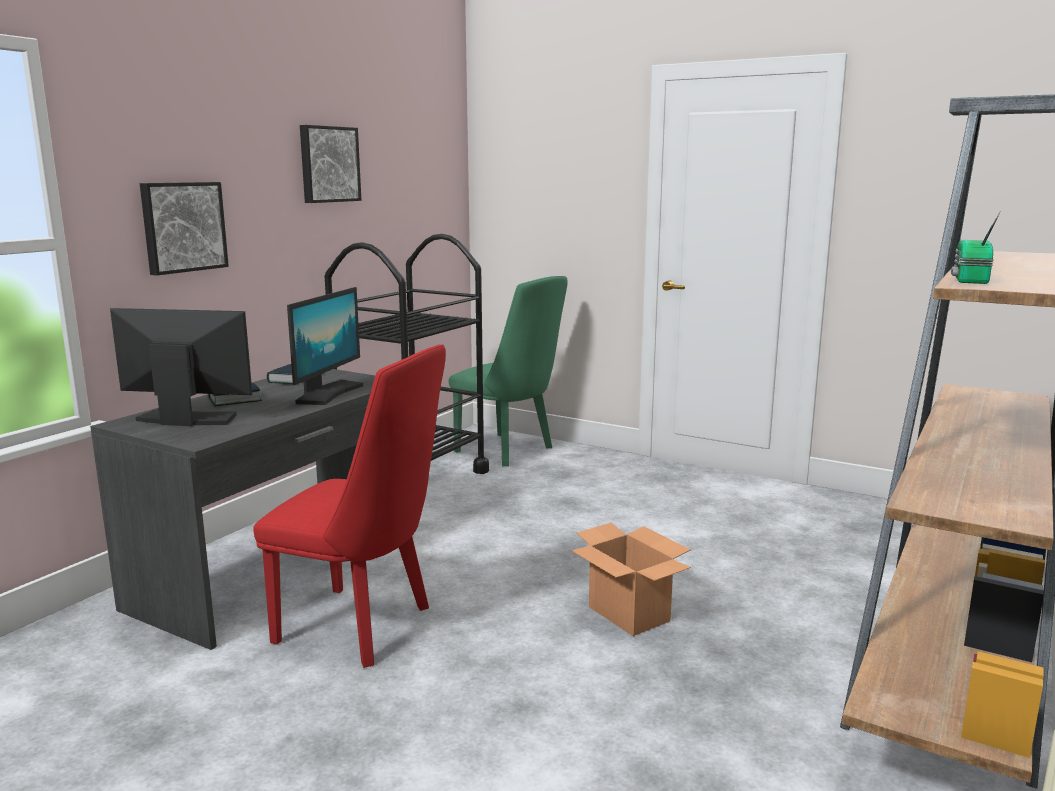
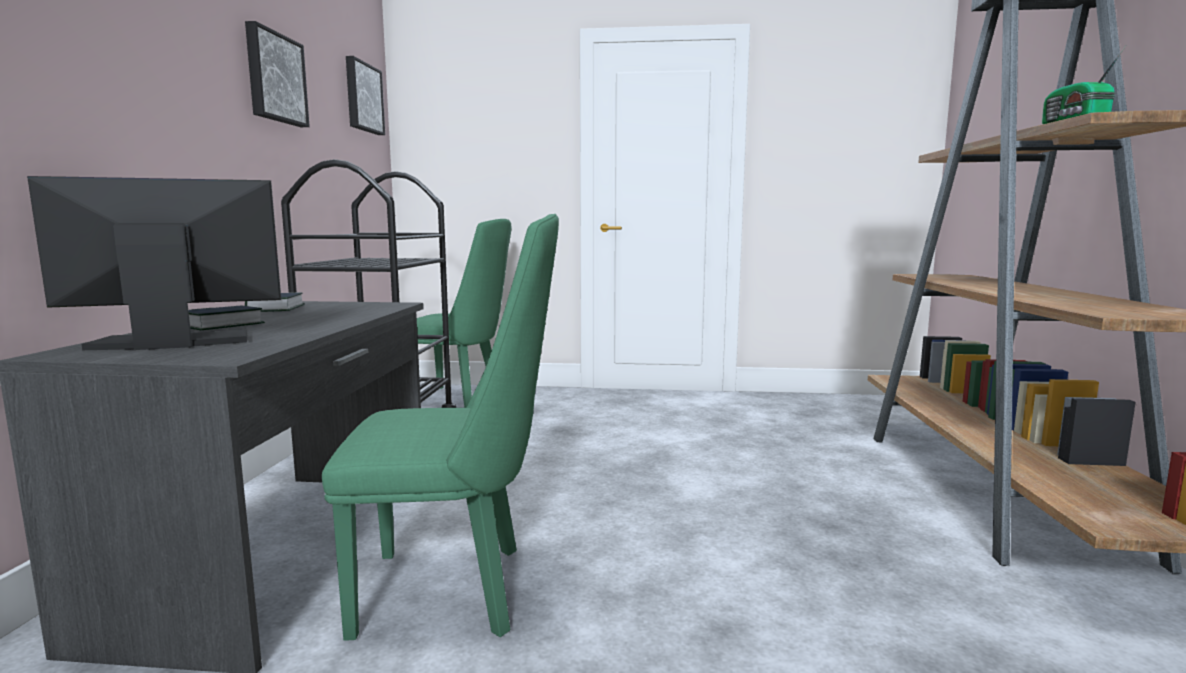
camera: 25 degrees left, 5 degrees down
picture [140,182,229,275] -> picture moved to [346,56,385,135]
red chair [253,344,446,668] -> green chair [322,214,559,641]
monitor [287,287,363,405] -> none
cardboard box [571,523,691,636] -> none

